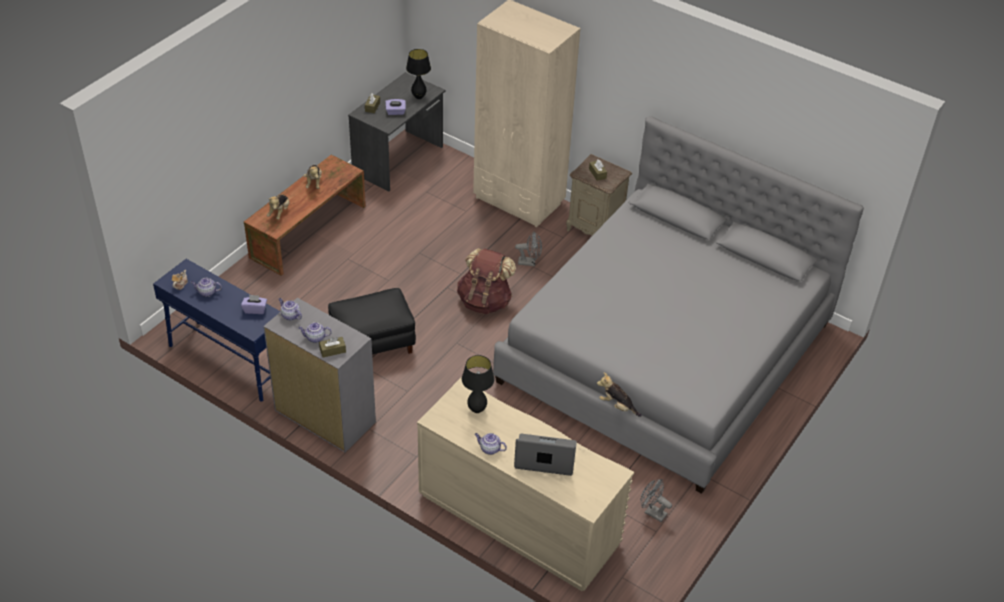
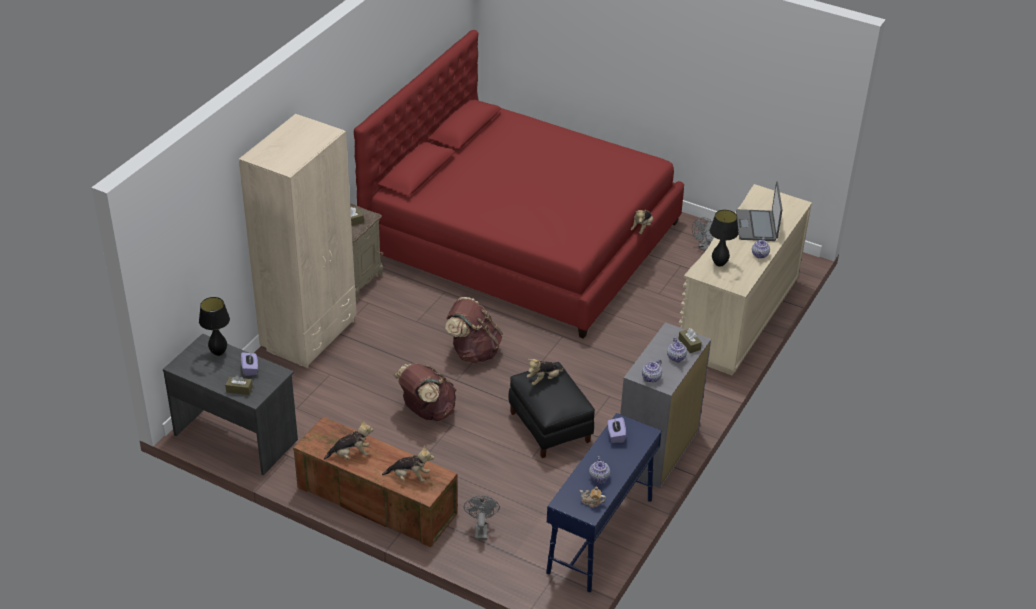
camera: 95 degrees left, 5 degrees down
grey bed [493,116,864,494] -> red bed [354,30,684,339]
grey fan [515,232,542,266] -> grey fan moved to [464,495,500,540]
none -> brown backpack [393,363,456,421]
none -> plush toy [527,359,565,385]

